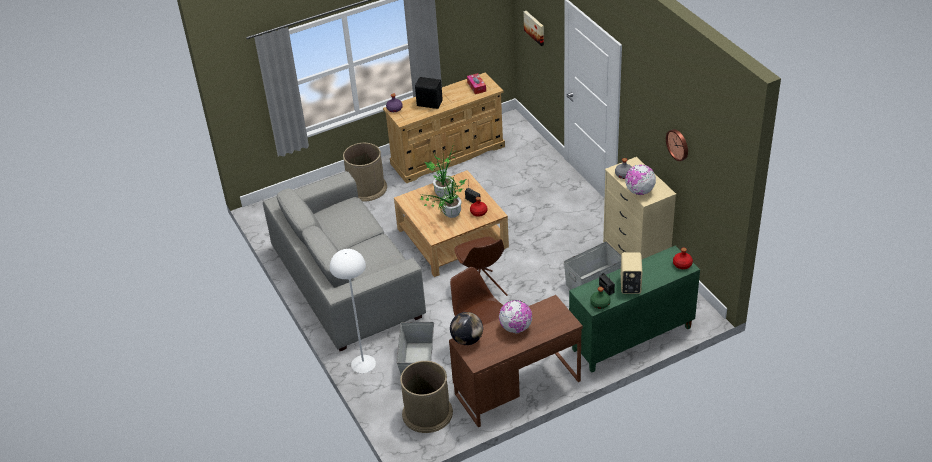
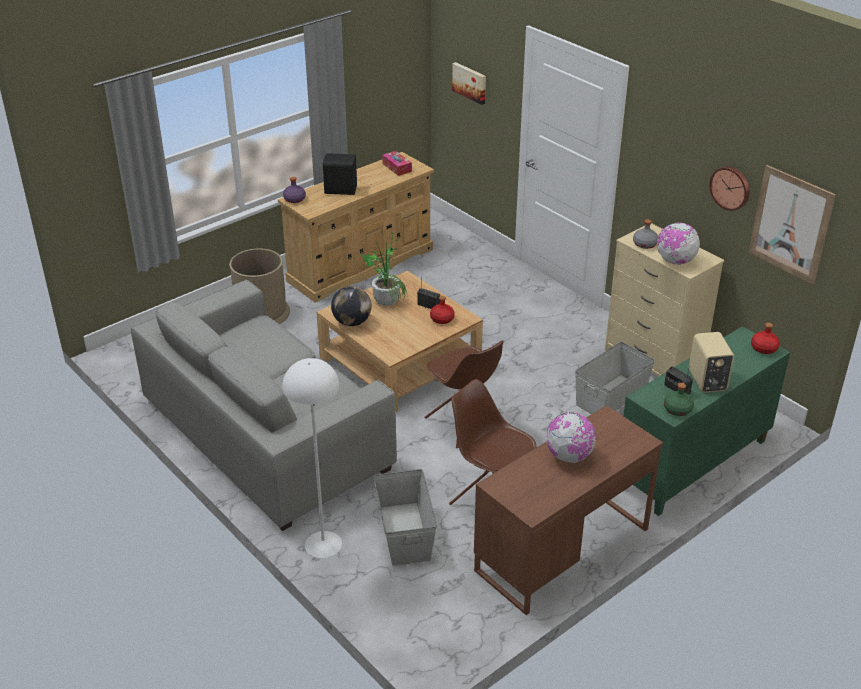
camera: 15 degrees left, 5 degrees down
brown trash can [400,361,453,433] -> none
potted plant [419,174,466,218] -> none
globe [450,312,483,345] -> globe moved to [331,286,371,326]
none -> picture [749,165,836,284]

